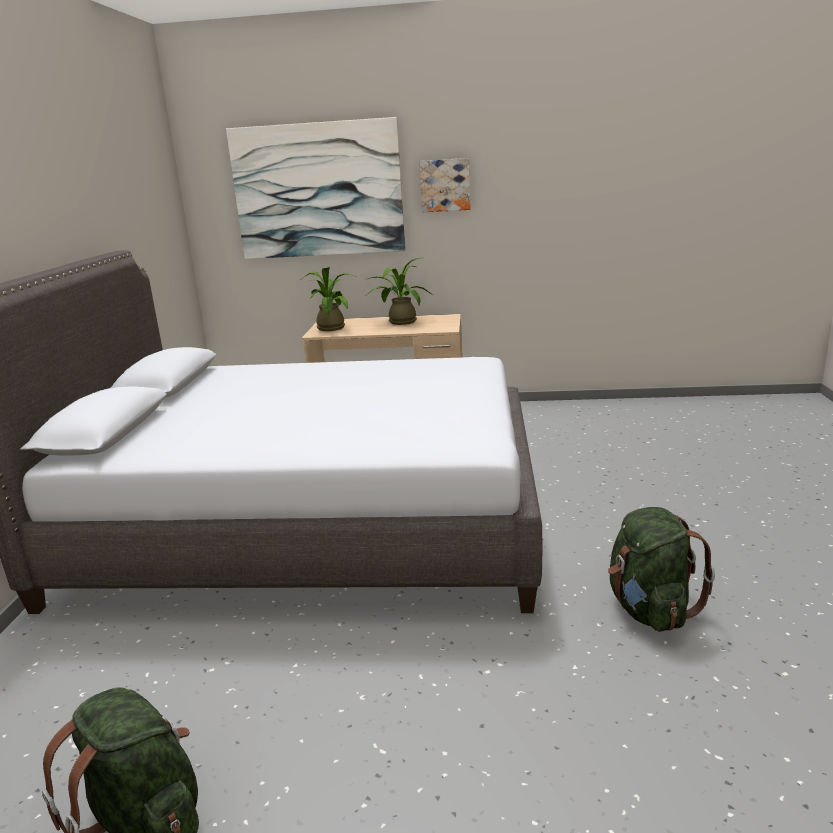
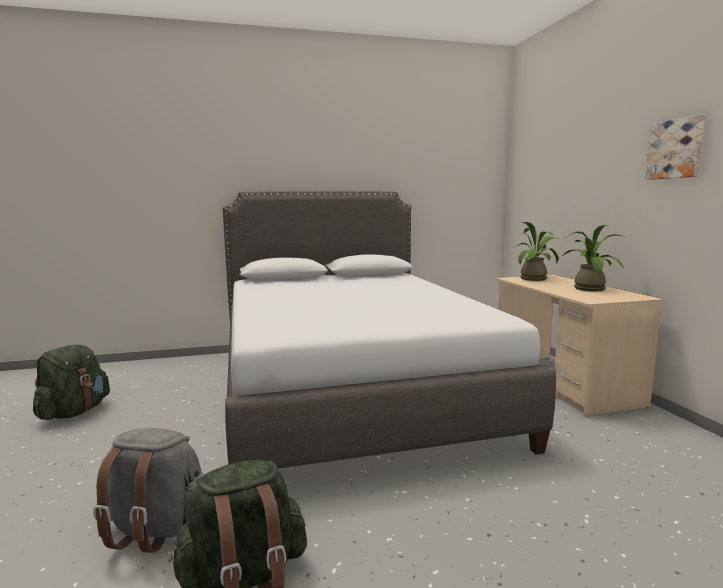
camera: 70 degrees right, 10 degrees down
picture [226,117,405,259] -> none
none -> grey backpack [93,428,205,553]

